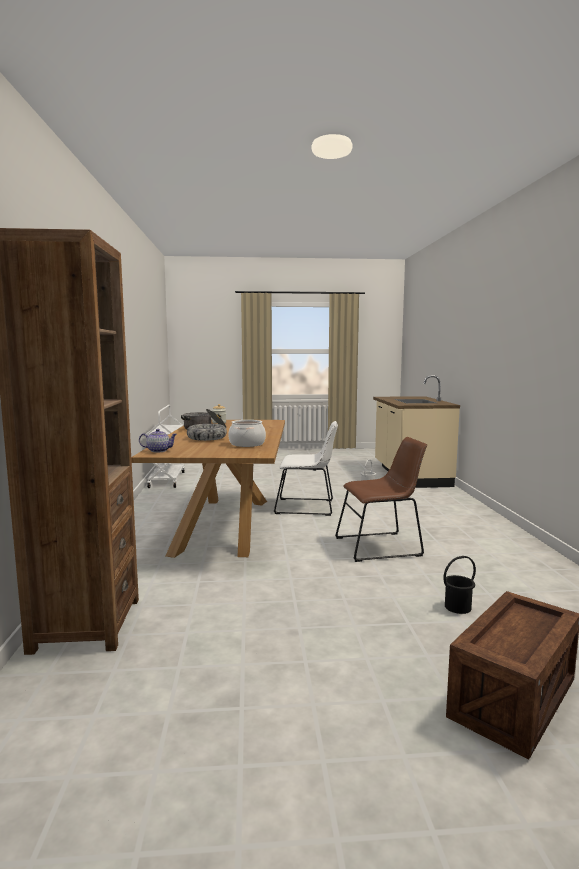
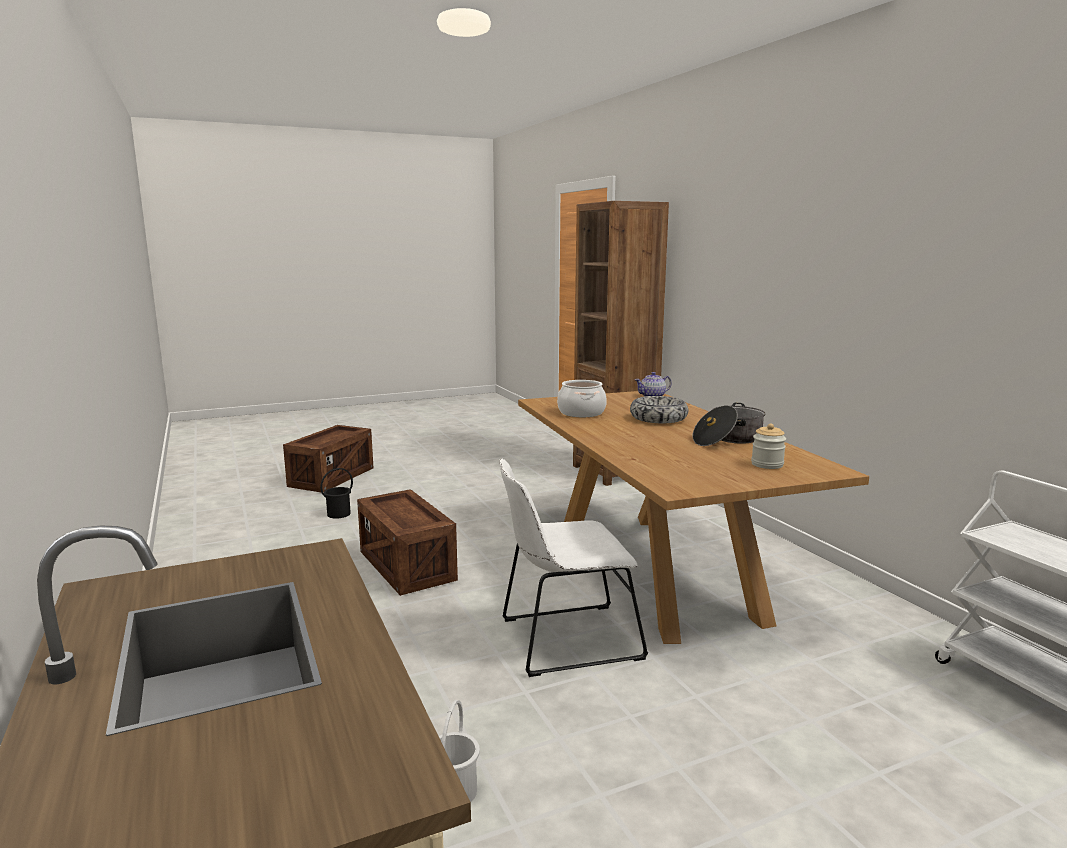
camera: 160 degrees right, 5 degrees up
brown chair [335,437,427,562] -> crate [357,489,458,596]

